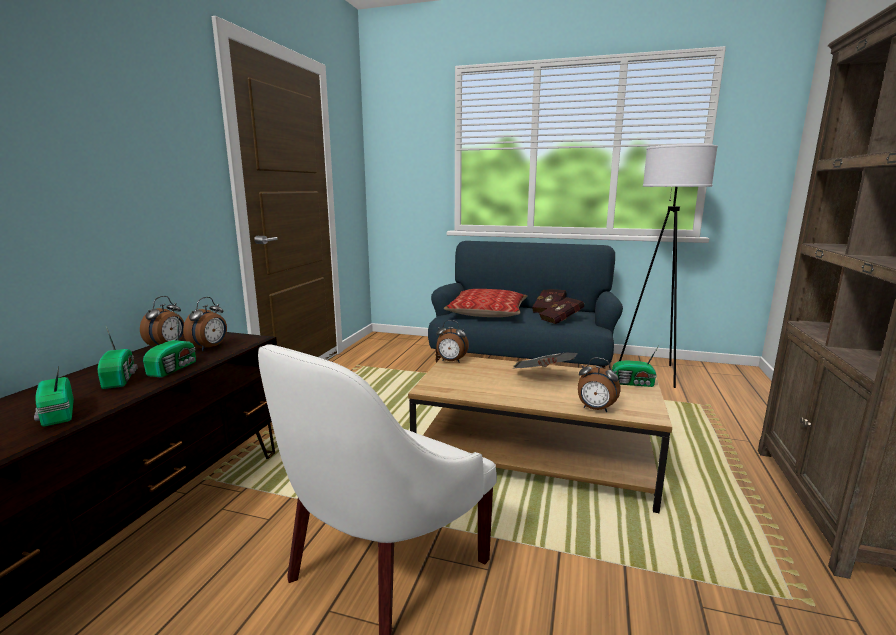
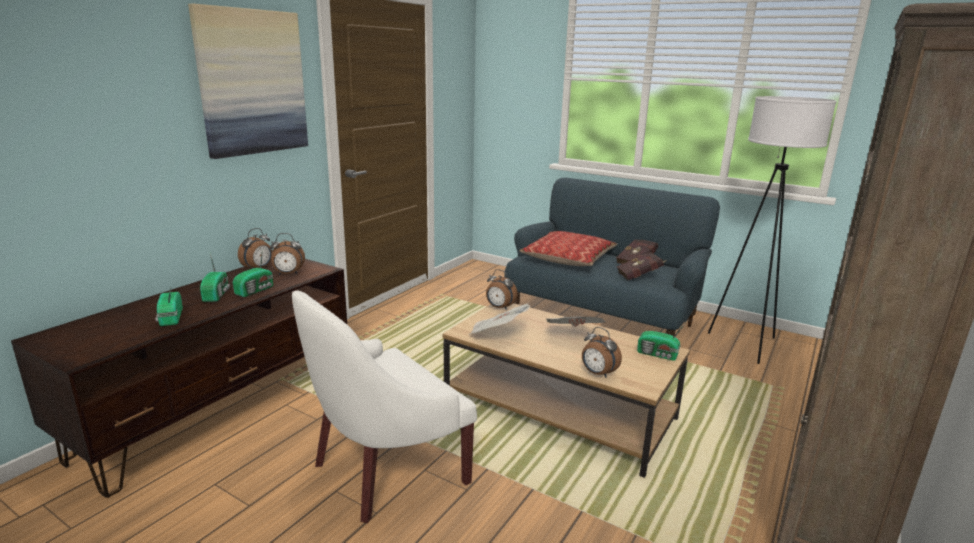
camera: 15 degrees right, 5 degrees up
alarm clock [183,297,227,351] -> alarm clock turned 45 degrees clockwise [270,233,305,275]
none -> picture [188,4,308,159]
none -> newspaper [469,303,530,335]

